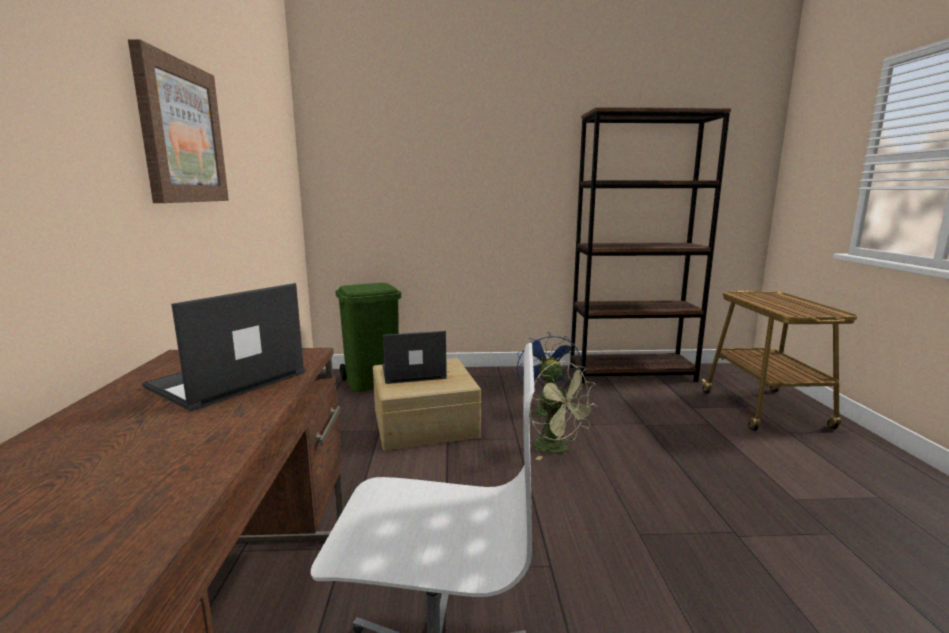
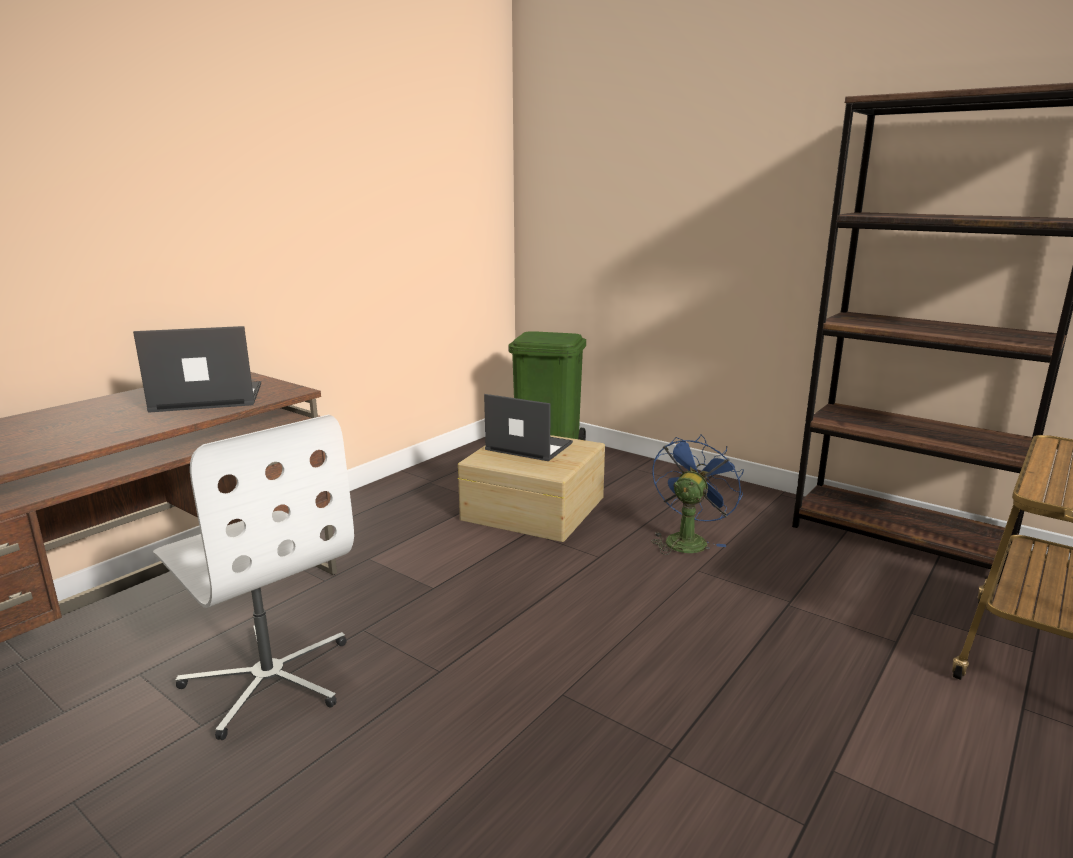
camera: 40 degrees right, 5 degrees up
picture [128,39,229,203] -> none
green fan [530,361,598,460] -> none

